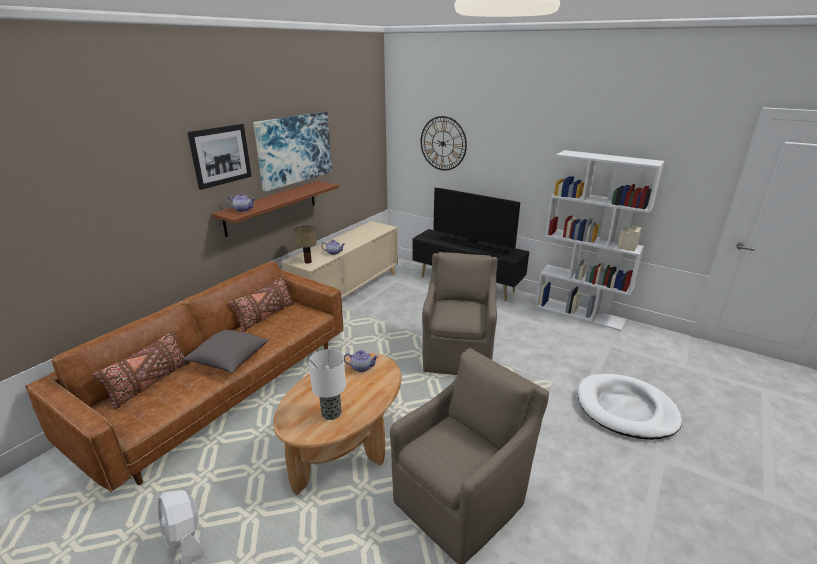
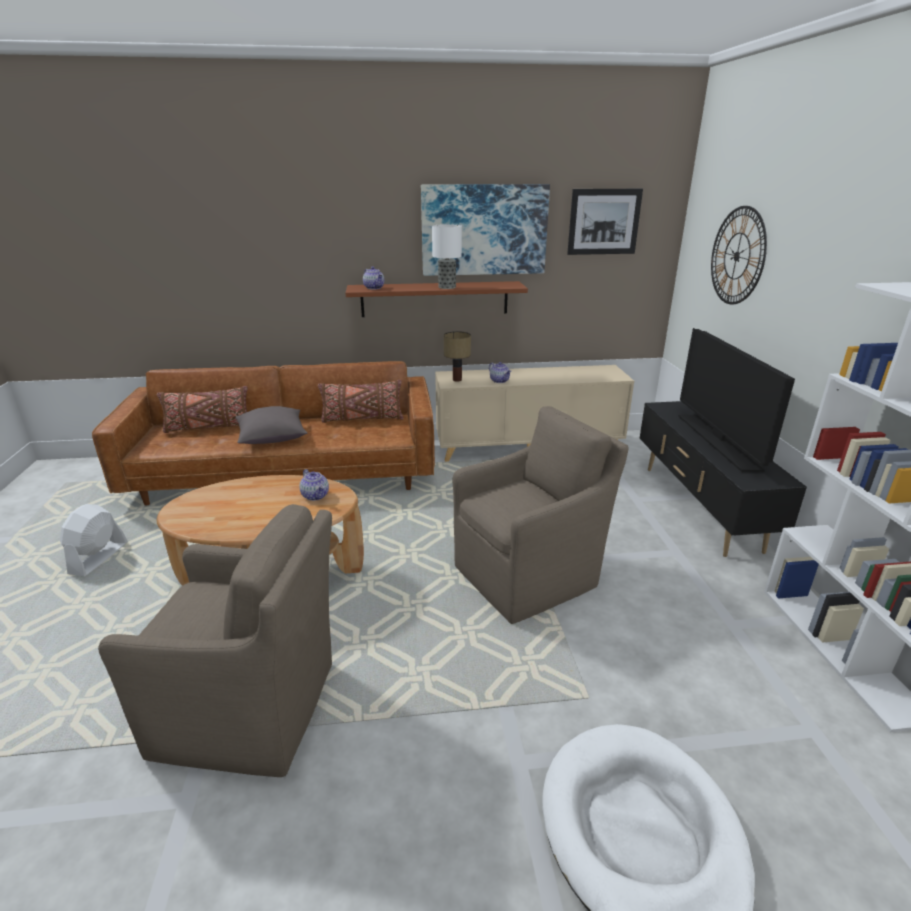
camera: 50 degrees right, 0 degrees up
picture [187,124,252,190] -> picture moved to [567,189,643,255]
table lamp [309,349,346,420] -> table lamp moved to [432,224,462,289]

